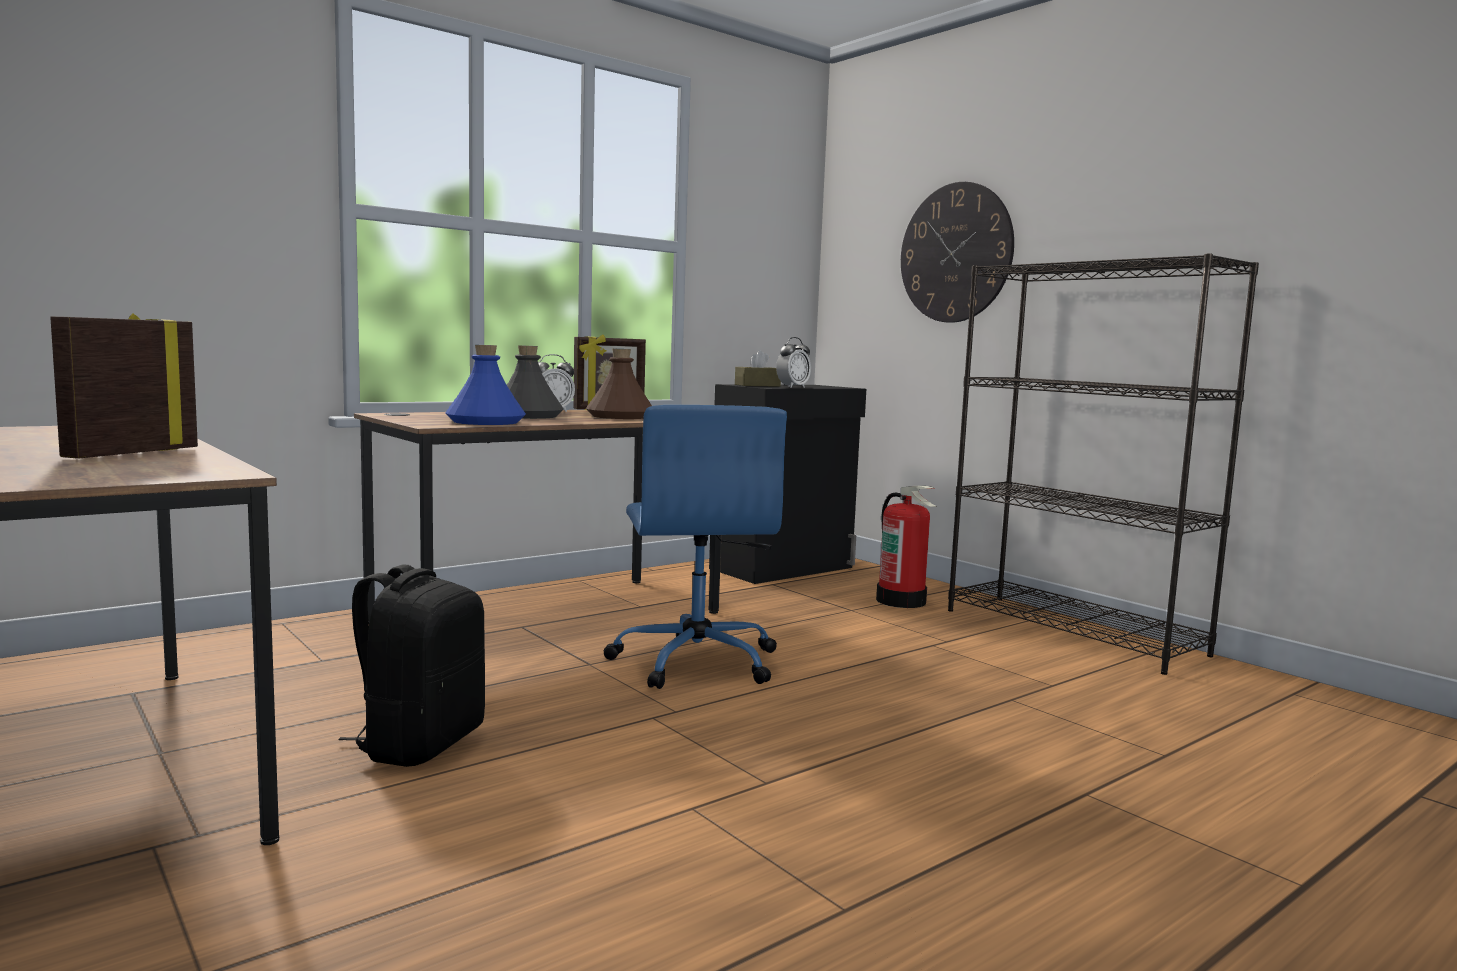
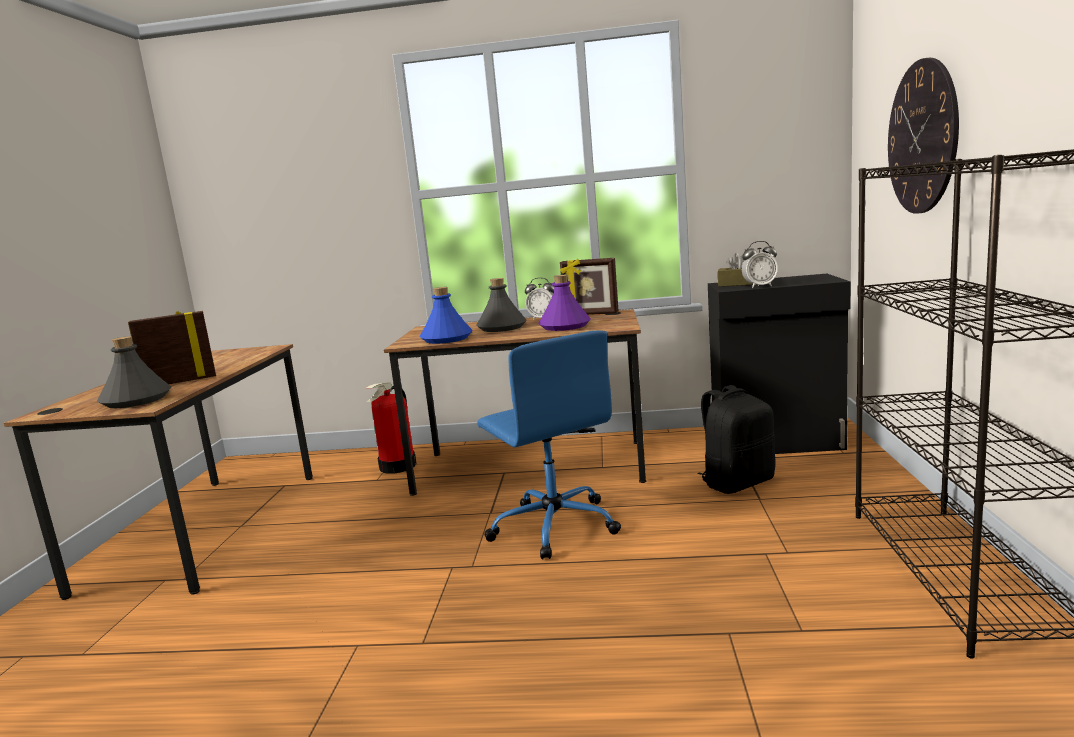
camera: 45 degrees right, 5 degrees up
black backpack [338,564,485,767] -> black backpack moved to [697,385,775,494]
brown bottle [586,349,652,419] -> purple bottle [539,275,591,331]
blue office chair [604,405,787,689] -> blue office chair turned 60 degrees counterclockwise [478,330,621,559]
fire extinguisher [876,486,937,608] -> fire extinguisher moved to [367,383,417,474]
none -> grey bottle [97,336,171,408]

